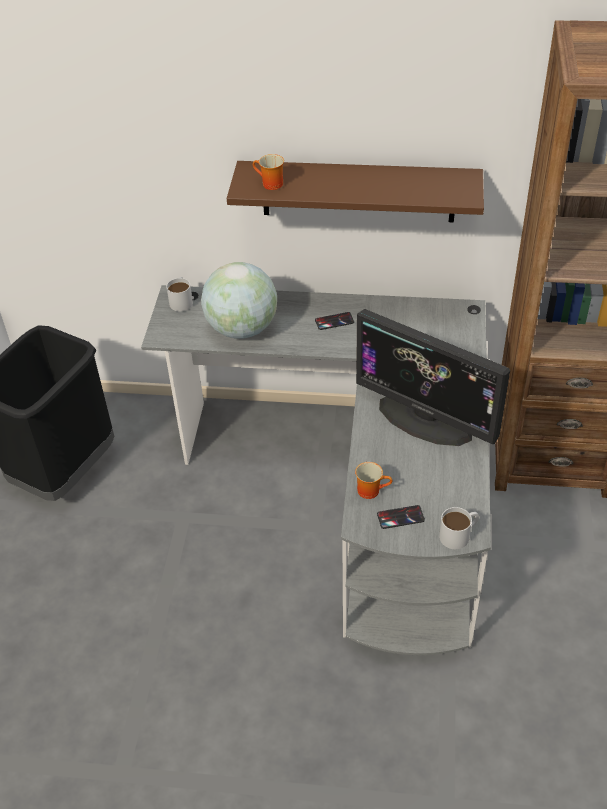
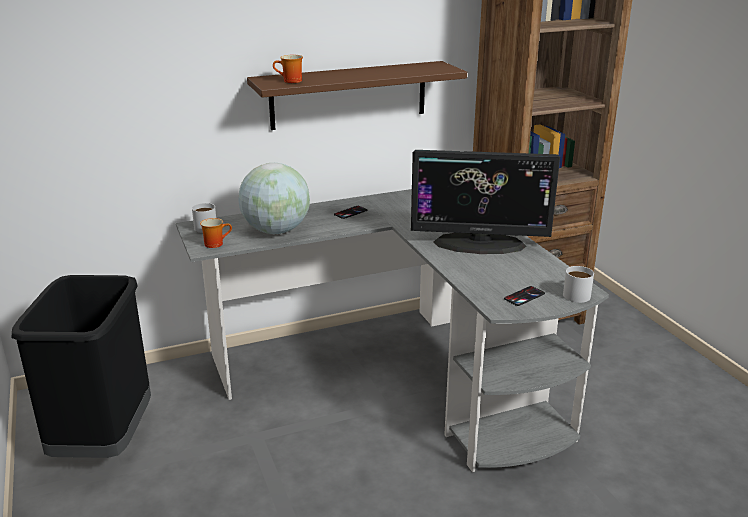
camera: 30 degrees left, 20 degrees down
mug [355,462,392,499] -> mug moved to [200,218,232,248]

